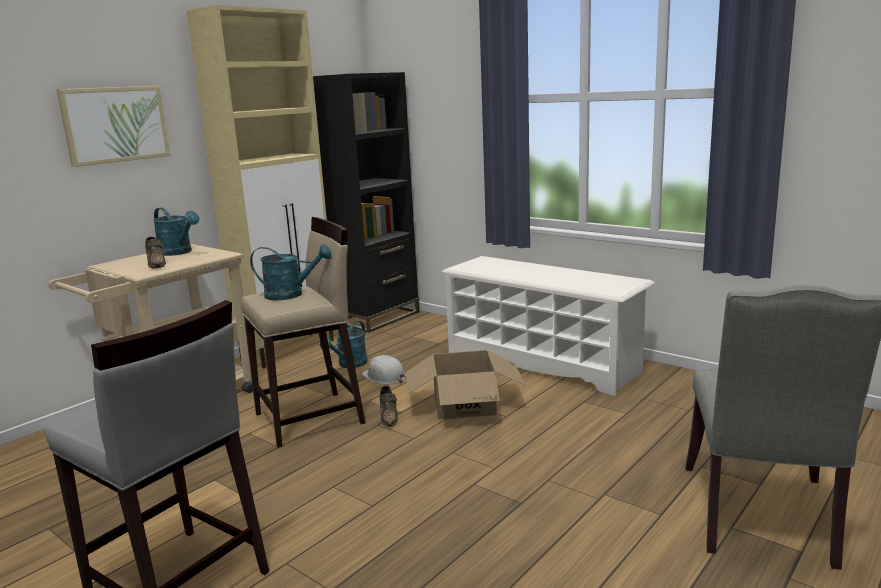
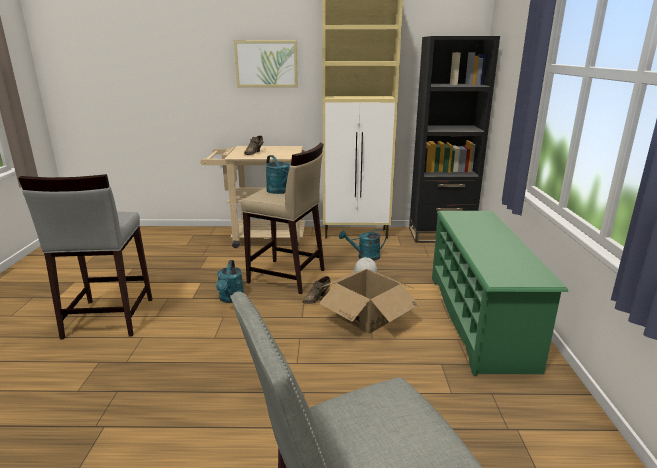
camera: 50 degrees right, 5 degrees up
turquoise watering can [153,208,199,256] -> turquoise watering can moved to [216,260,244,303]
white shoe rack [442,256,655,396] -> green shoe rack [432,211,568,376]

